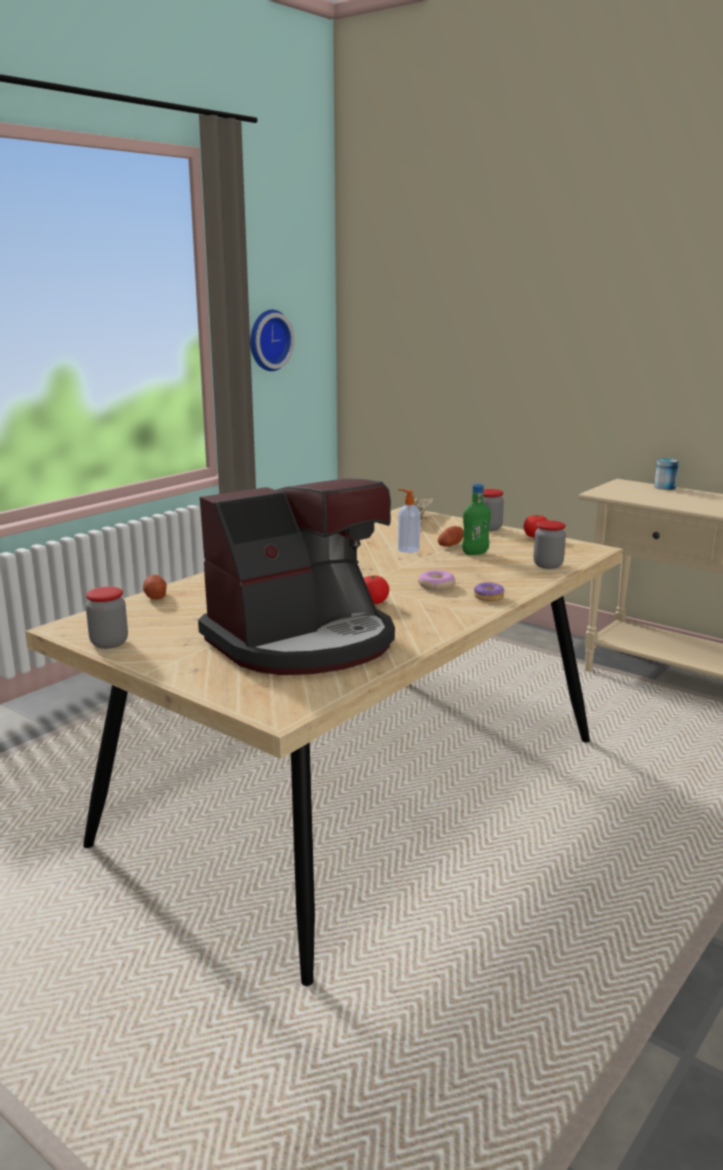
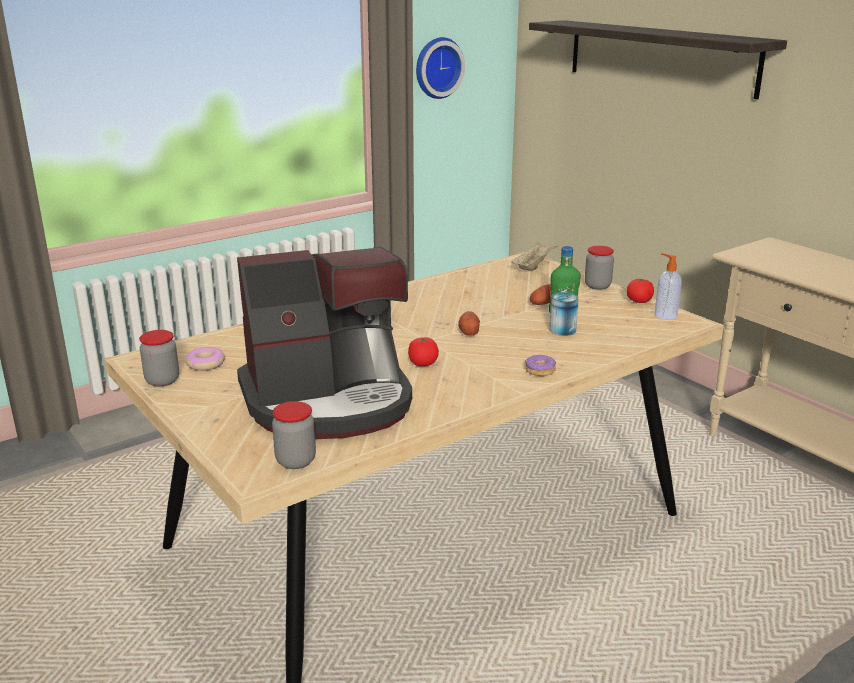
camera: 15 degrees right, 5 degrees up
potato [143,574,167,600] -> potato moved to [458,311,480,336]
soap dispenser [398,489,420,553] -> soap dispenser moved to [654,253,682,320]
donut [418,570,455,591] -> donut moved to [185,347,225,371]
jar [533,520,566,569] -> jar moved to [272,401,316,469]
can [654,458,679,490] -> can moved to [549,292,579,336]
none -> shelf [529,20,787,99]

